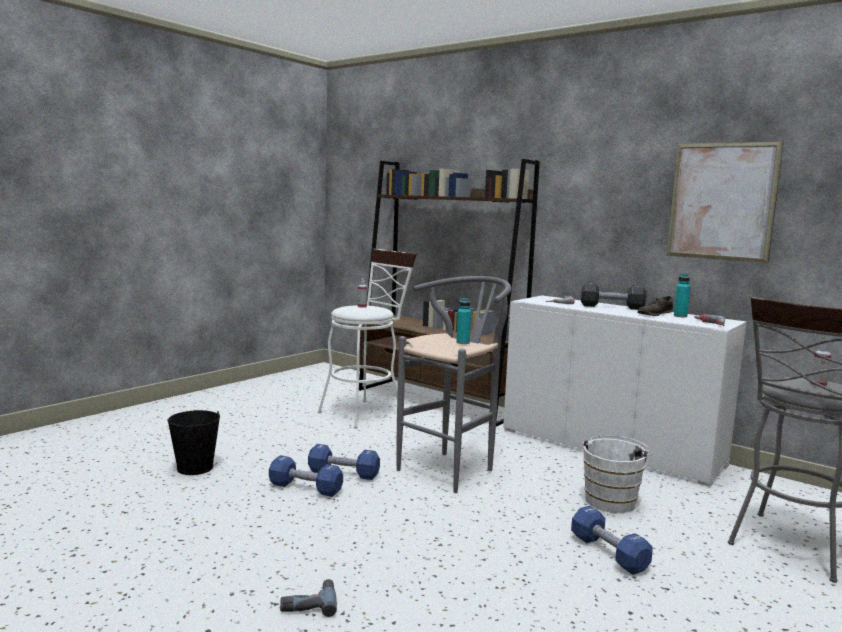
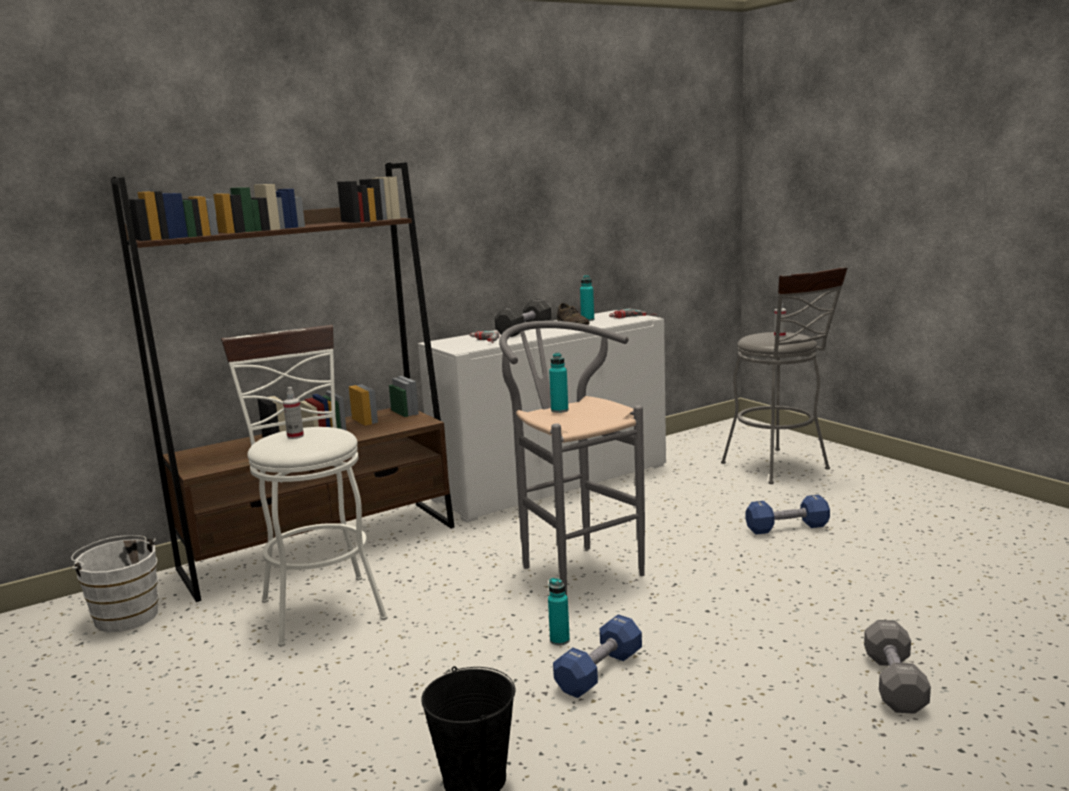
camera: 70 degrees left, 5 degrees up
power drill [280,579,337,617] -> grey dumbbell [864,620,931,714]
blue dumbbell [308,444,380,480] -> turquoise bottle [548,578,570,645]
white bucket [582,435,652,513] -> white bucket moved to [71,535,159,632]
picture [667,141,784,263] -> none

